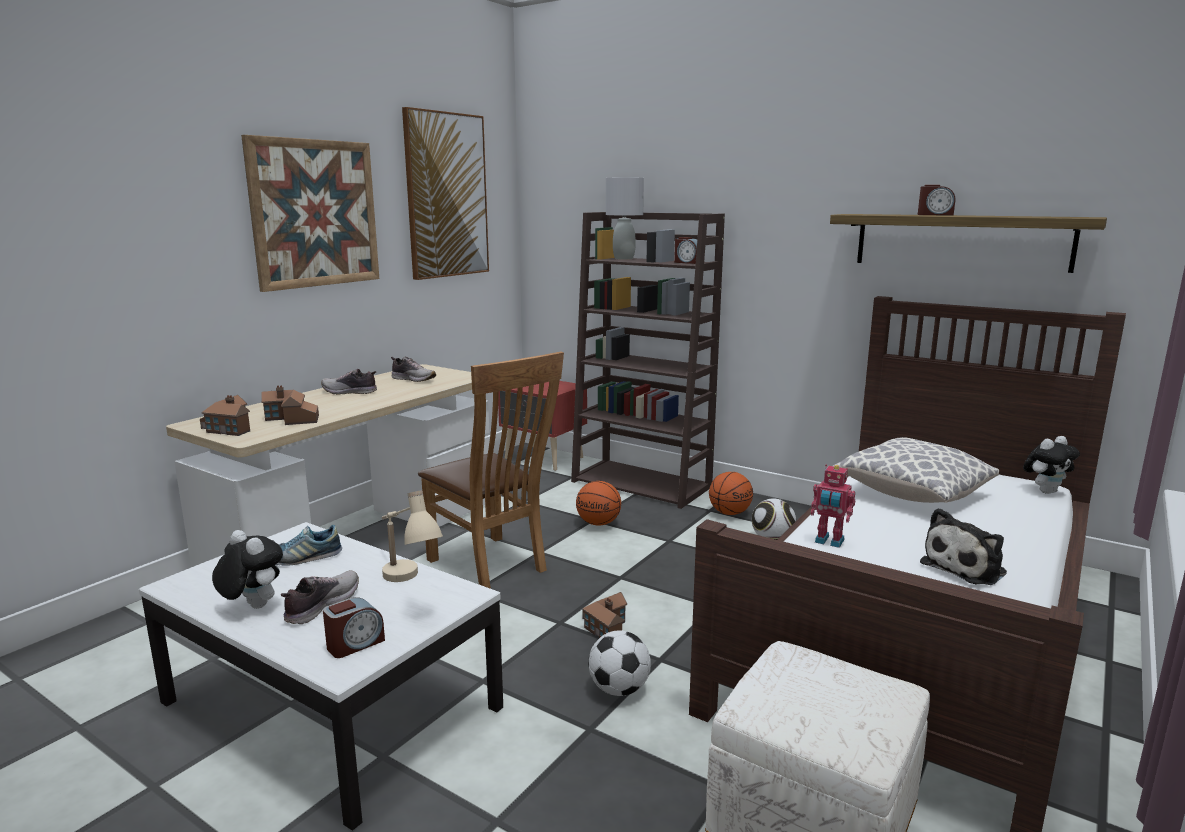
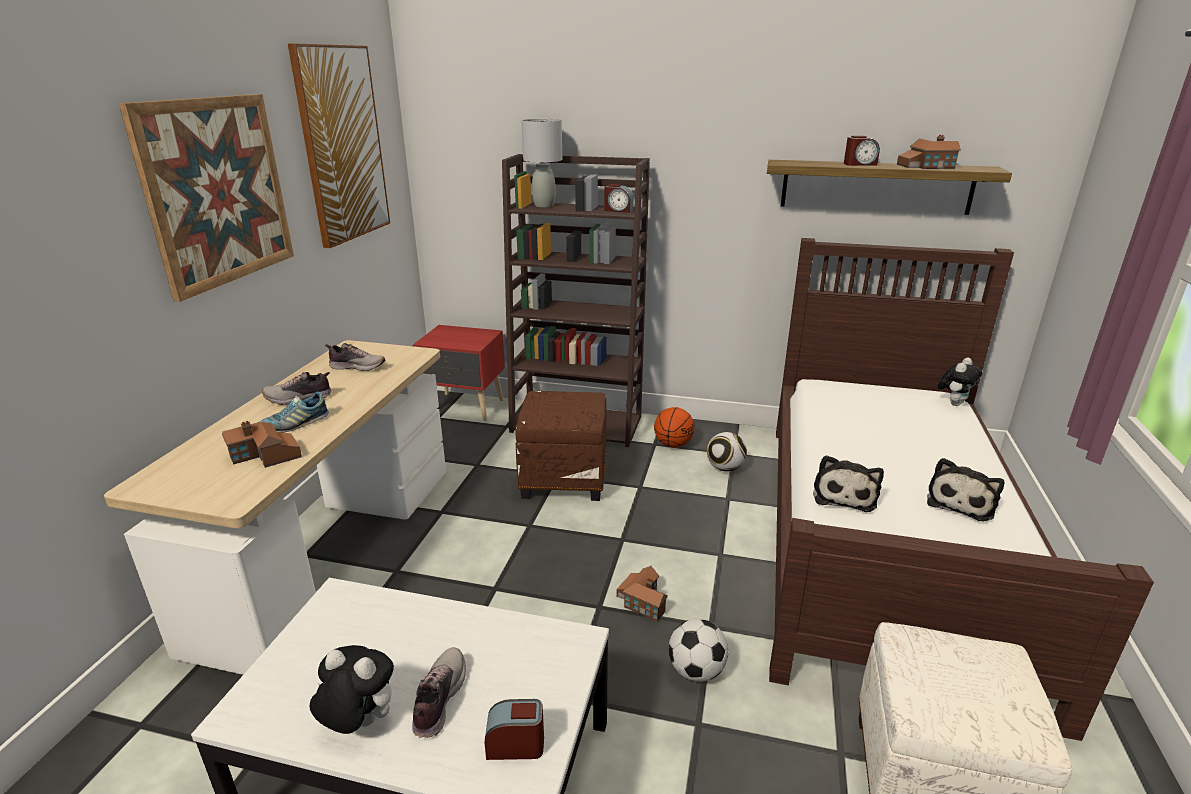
camera: 20 degrees left, 10 degrees up
toy house [200,395,250,436] -> toy house moved to [897,135,961,169]
shoe [276,525,342,566] -> shoe moved to [259,392,329,433]
alarm clock [323,597,385,658] -> alarm clock turned 120 degrees counterclockwise [484,699,544,760]
beige table lamp [381,490,443,582] -> none
brown chair [418,352,564,589] -> none
basketball [576,481,621,526] -> brown ottoman [516,391,607,501]
toy robot [811,465,855,548] -> plush toy [813,455,884,512]
pillow [833,437,999,503] -> none

